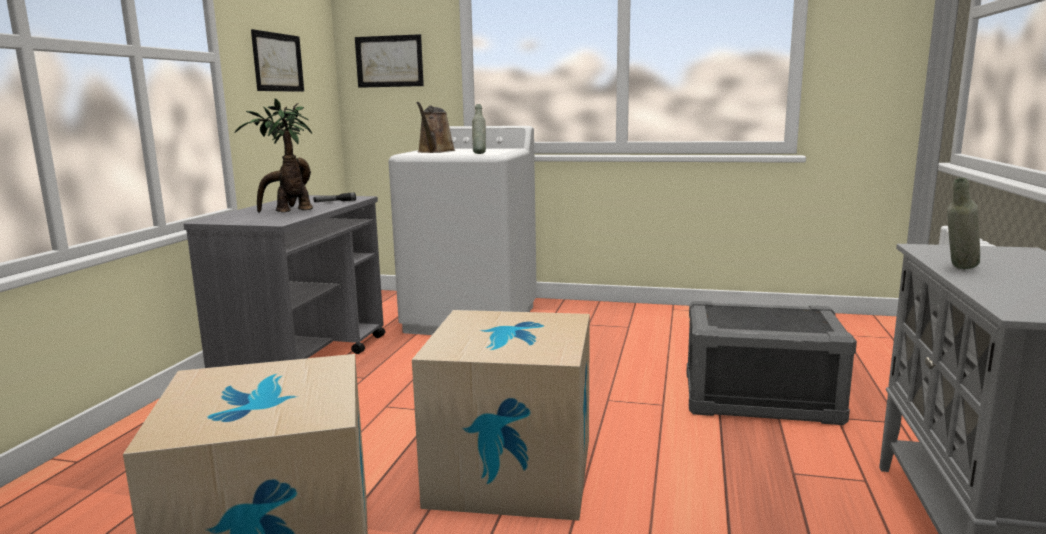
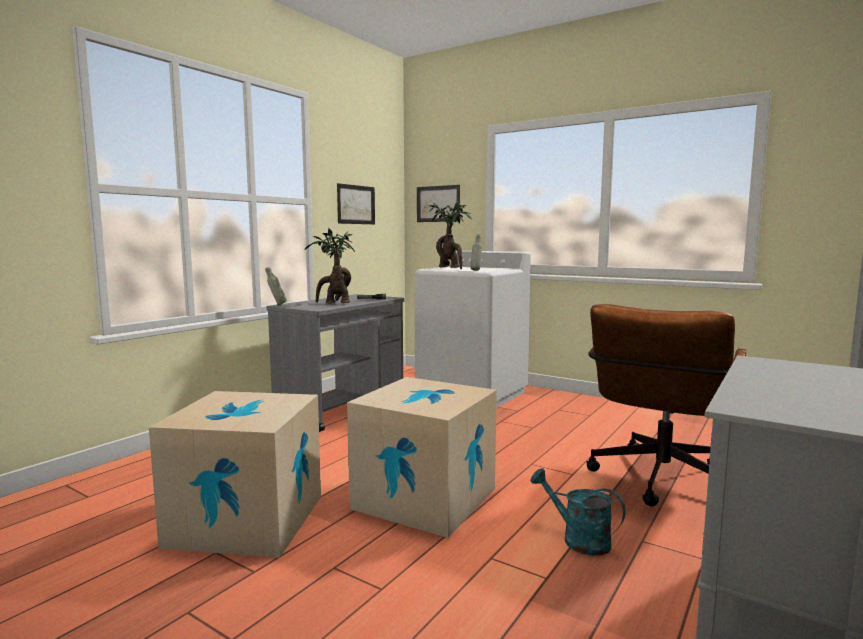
camera: 20 degrees right, 5 degrees down
brown watering can [416,102,455,153] -> potted plant [429,201,472,269]
grey storage box [687,301,857,425] -> brown office chair [586,304,746,507]
grey bottle [947,178,980,269] -> grey bottle moved to [265,267,287,305]
none -> turquoise watering can [530,468,626,556]

